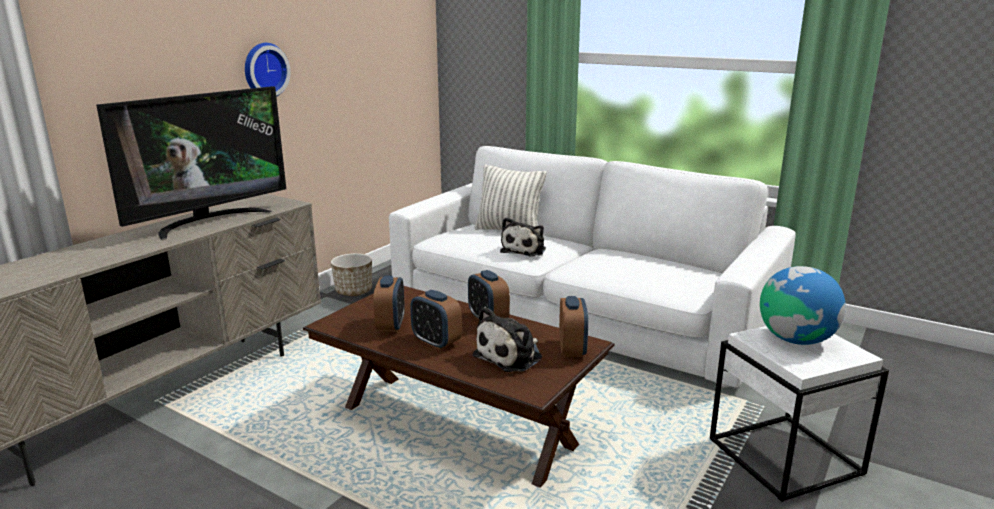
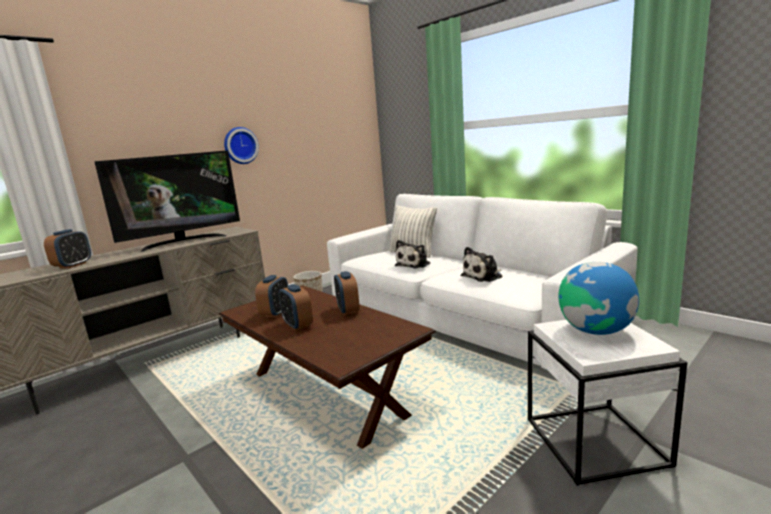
camera: 15 degrees right, 5 degrees down
plush toy [472,307,542,372] -> plush toy moved to [461,247,502,282]
alarm clock [559,296,588,357] -> alarm clock moved to [44,229,91,269]

